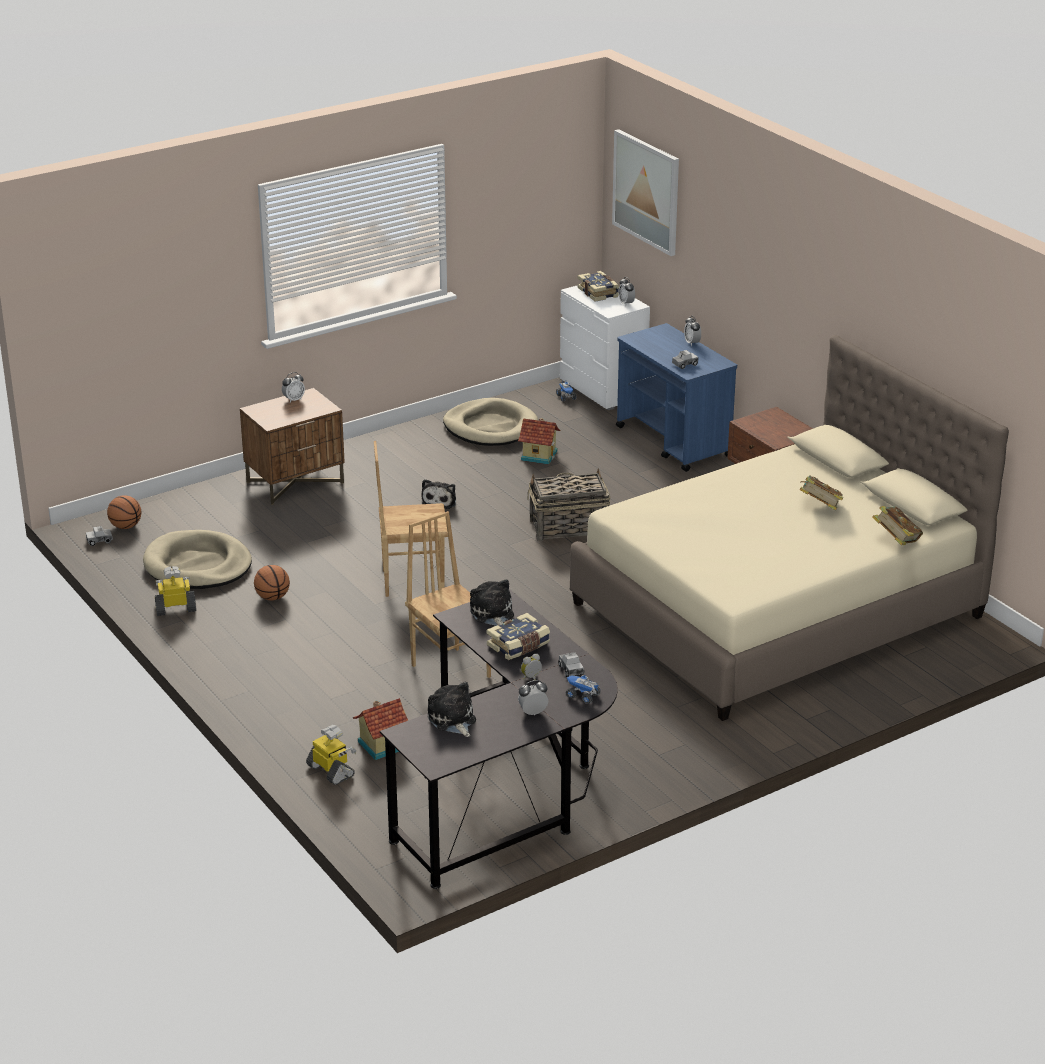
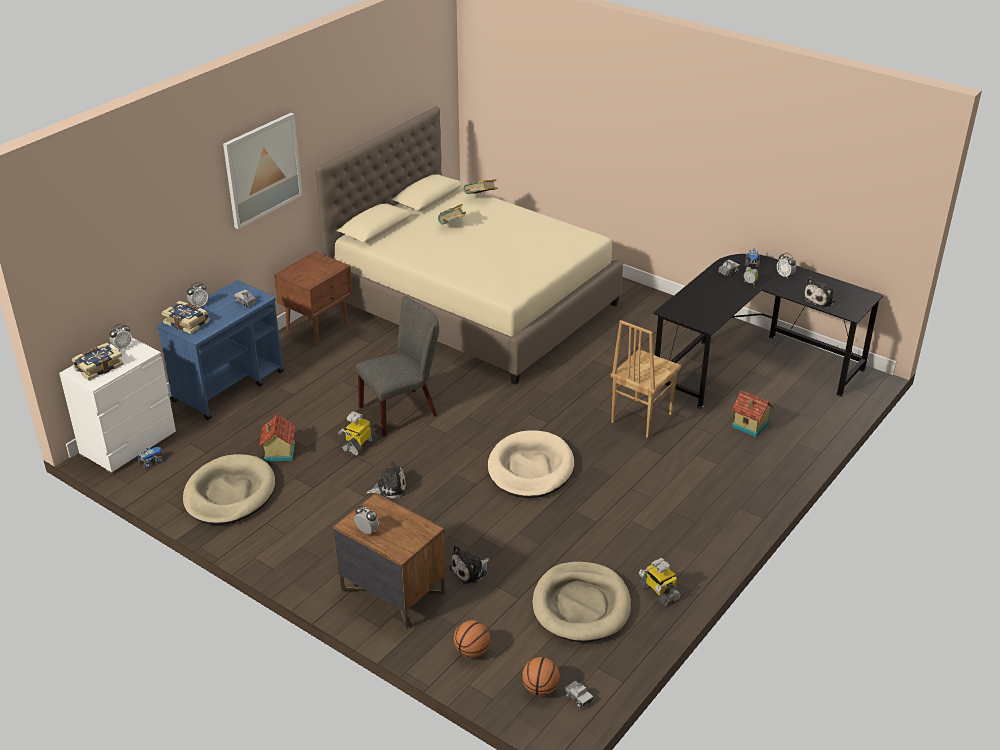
camera: 110 degrees left, 5 degrees up
basketball [254,565,290,600] -> basketball moved to [454,620,490,658]
toy robot [306,725,356,785] -> toy robot moved to [338,411,377,456]
brown chair [374,441,448,597] -> beige dog bed [488,430,574,498]
plush toy [470,579,514,626] -> plush toy moved to [449,545,490,584]
book [487,613,550,660] -> book moved to [161,301,209,334]
basket [527,468,610,542] -> grey chair [356,296,439,437]
picture [612,129,679,256] -> picture moved to [223,113,302,229]

